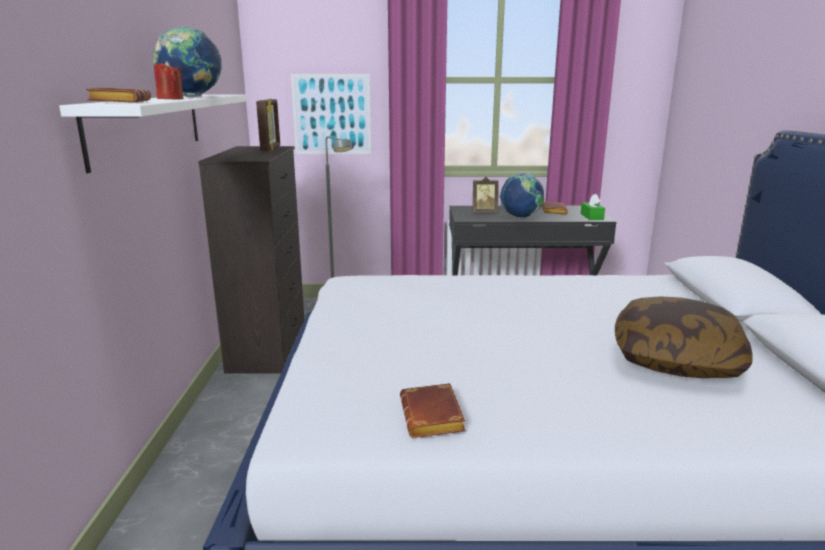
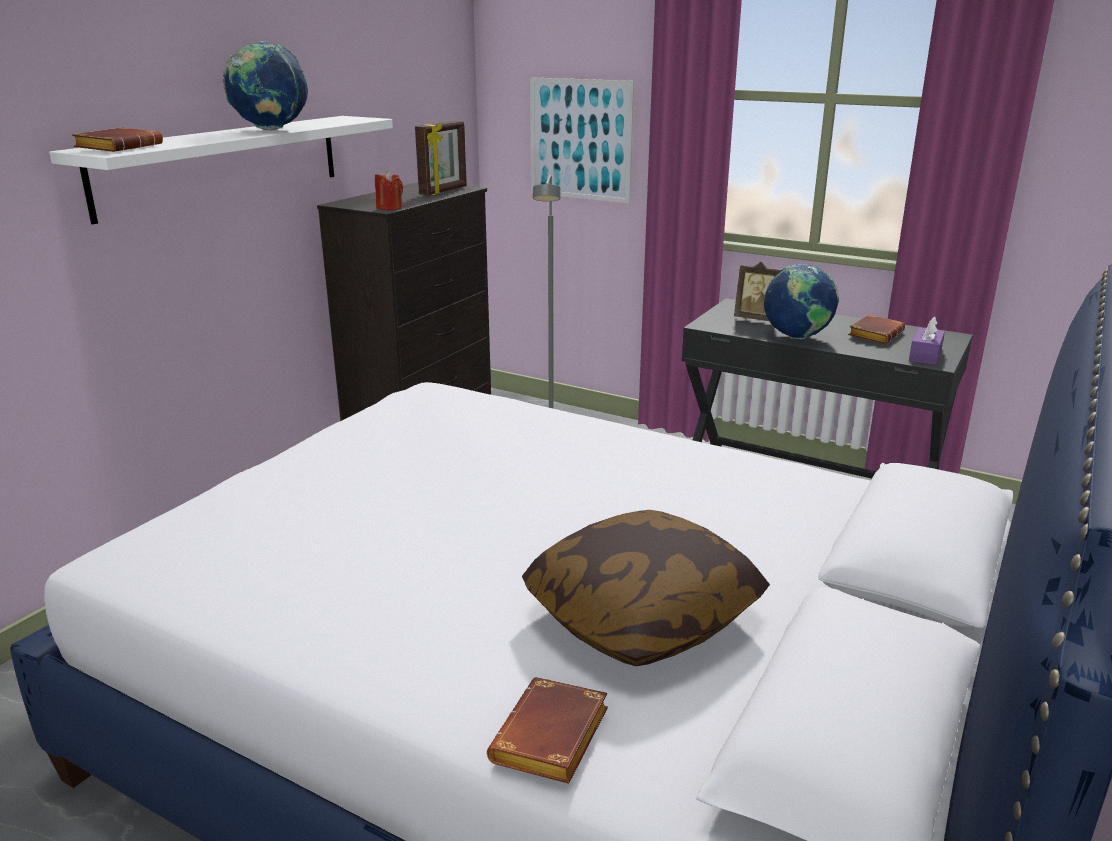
camera: 30 degrees right, 5 degrees up
red candle [154,61,183,100] -> red candle moved to [375,171,403,210]
brown book [400,383,465,438] -> brown book moved to [487,677,608,784]
green tissue box [581,194,605,220] -> purple tissue box [909,316,945,365]

